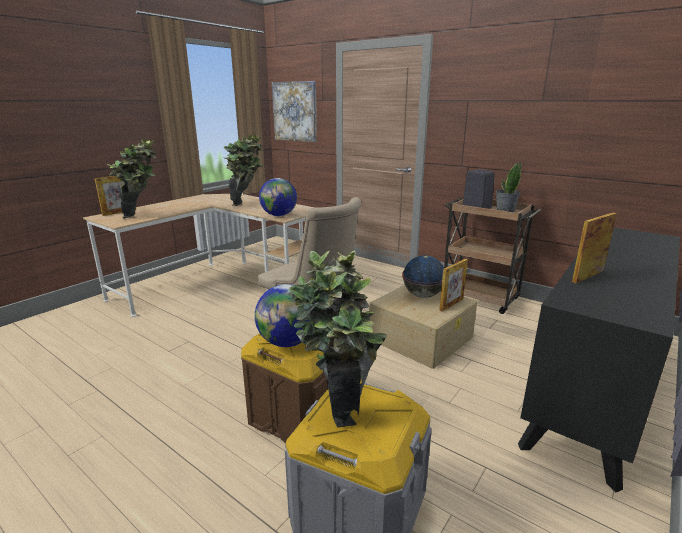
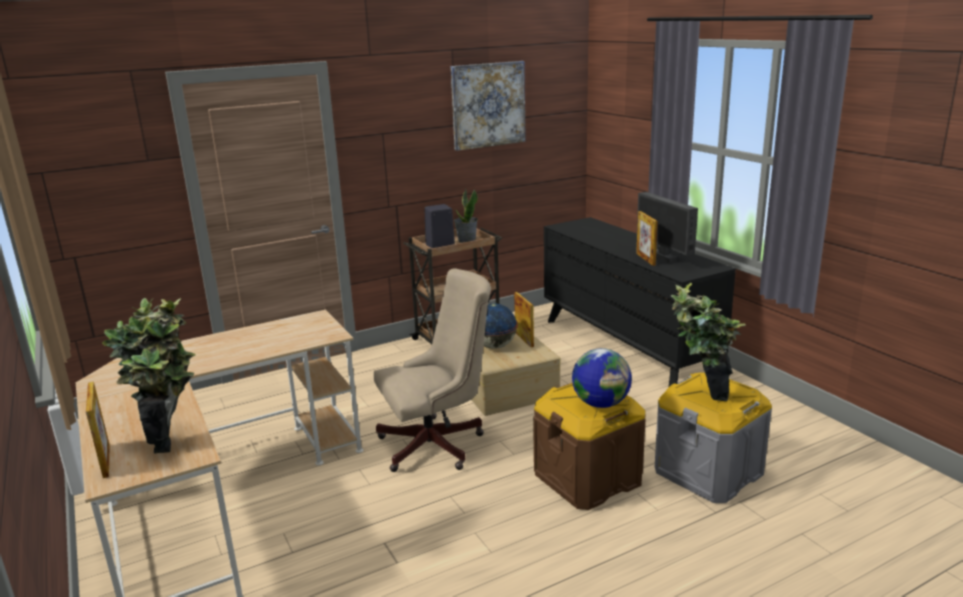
camera: 65 degrees left, 0 degrees up
potted plant [224,134,264,206] -> none
globe [259,178,297,216] -> none
picture [272,81,317,142] -> picture moved to [451,61,526,151]
none -> monitor [637,192,698,263]

